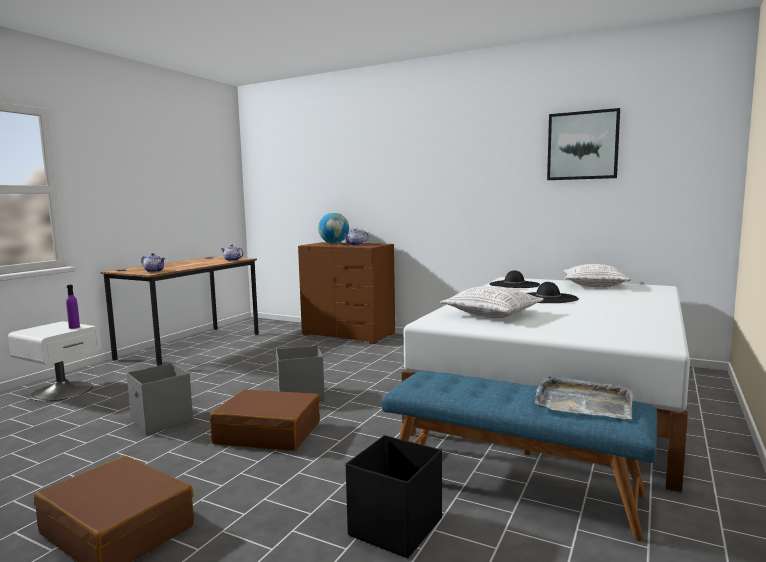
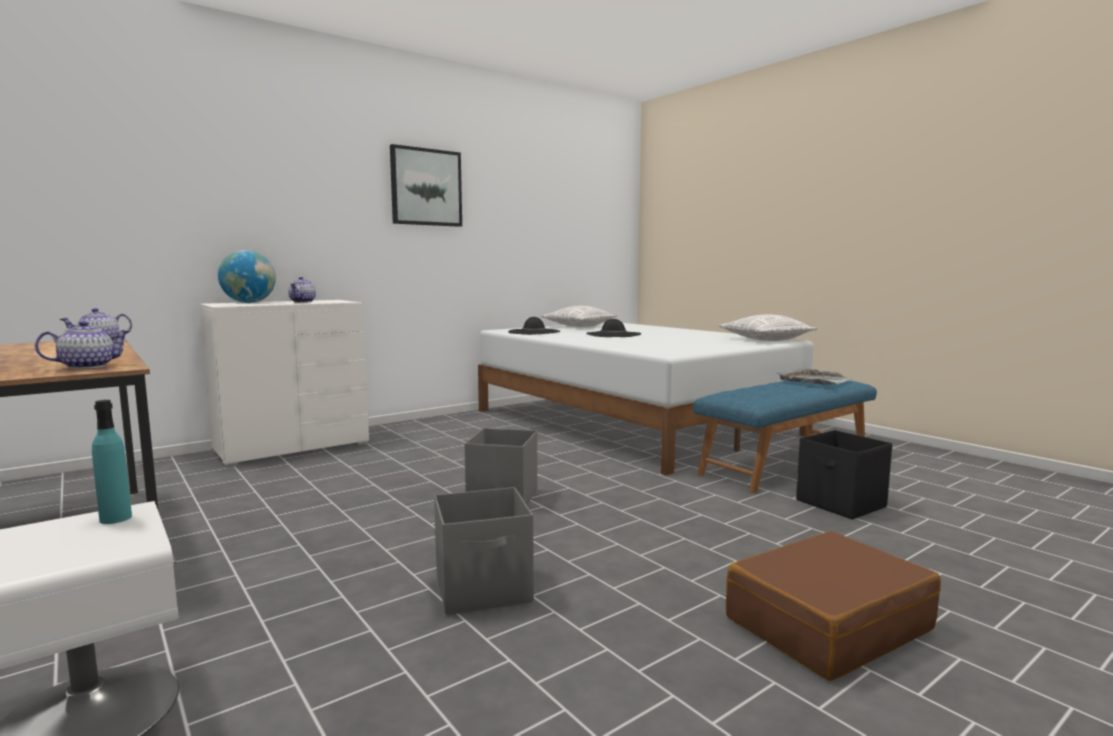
camera: 65 degrees left, 0 degrees up
purple bottle [66,285,80,329] -> turquoise bottle [92,400,132,524]
brown suitcase [210,389,320,451] -> none
brown dresser [298,242,395,344] -> white dresser [200,300,369,467]
pillow [440,286,544,318] -> pillow moved to [718,315,818,341]
picture [547,108,620,180] -> picture moved to [390,144,462,227]

